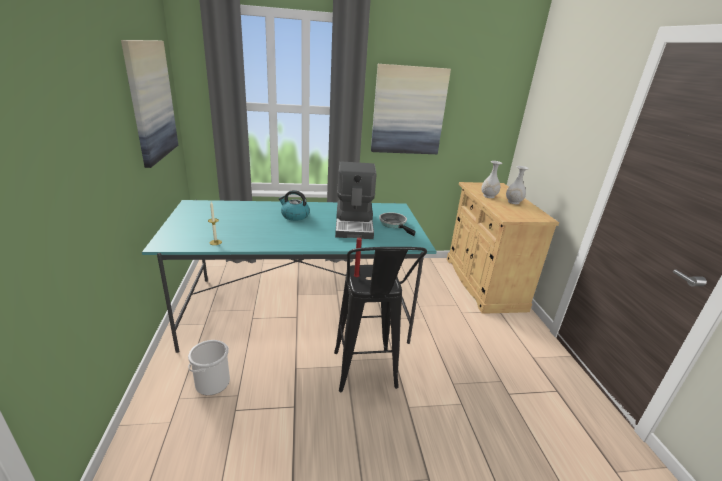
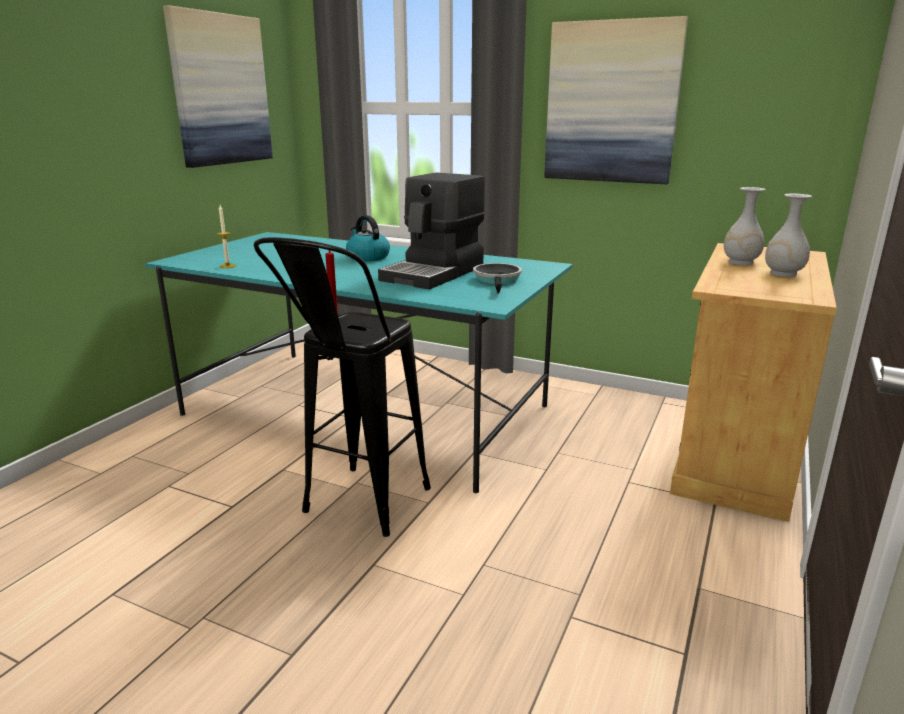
camera: 35 degrees right, 5 degrees down
bucket [188,340,230,395] -> none

